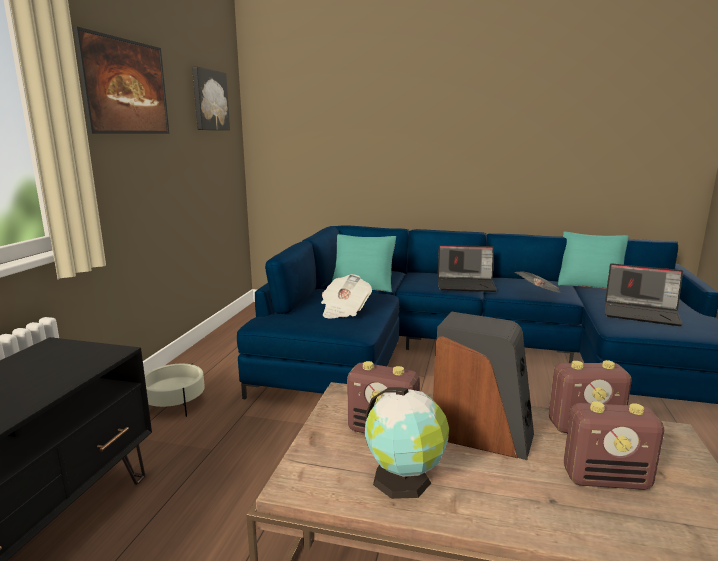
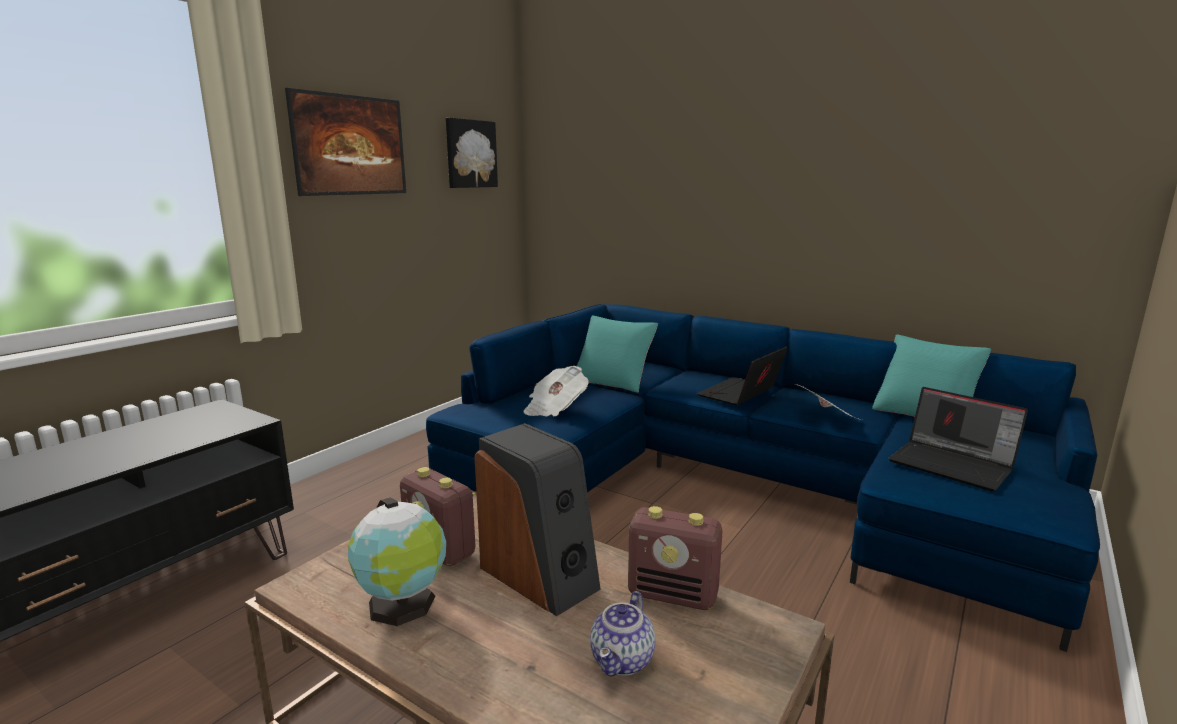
camera: 20 degrees right, 0 degrees up
beige planter [145,363,205,417] -> none
laptop [438,245,497,292] -> laptop turned 105 degrees clockwise [697,346,788,405]
radio [564,401,664,490] -> teapot [590,591,655,676]

